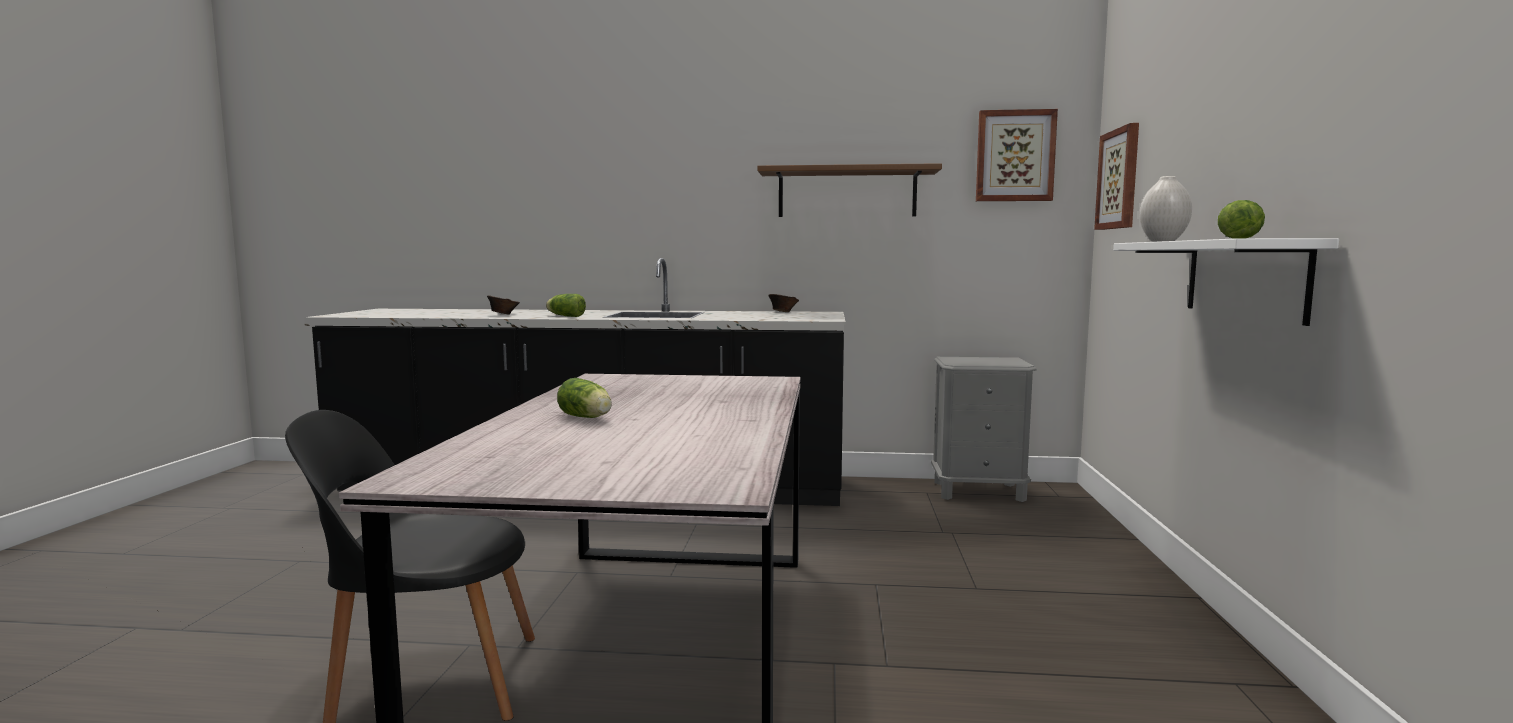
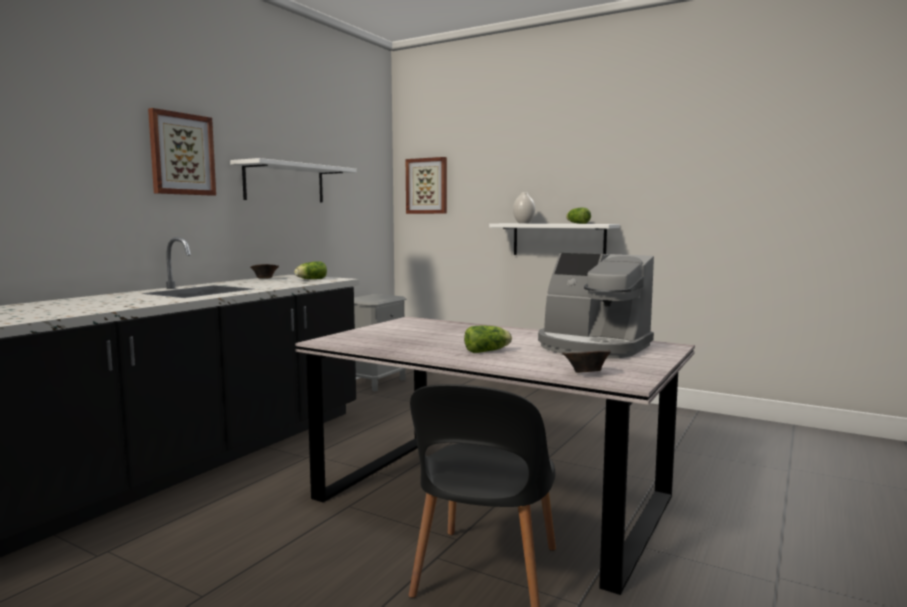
camera: 65 degrees left, 0 degrees up
brown bowl [487,296,520,315] -> brown bowl moved to [562,350,611,373]
lettuce [546,294,586,317] -> lettuce moved to [294,261,327,279]
brown shelf [758,163,942,217] -> white shelf [230,158,356,202]
picture [976,109,1058,201] -> picture moved to [148,108,216,196]
none -> coffee machine [538,253,654,358]

